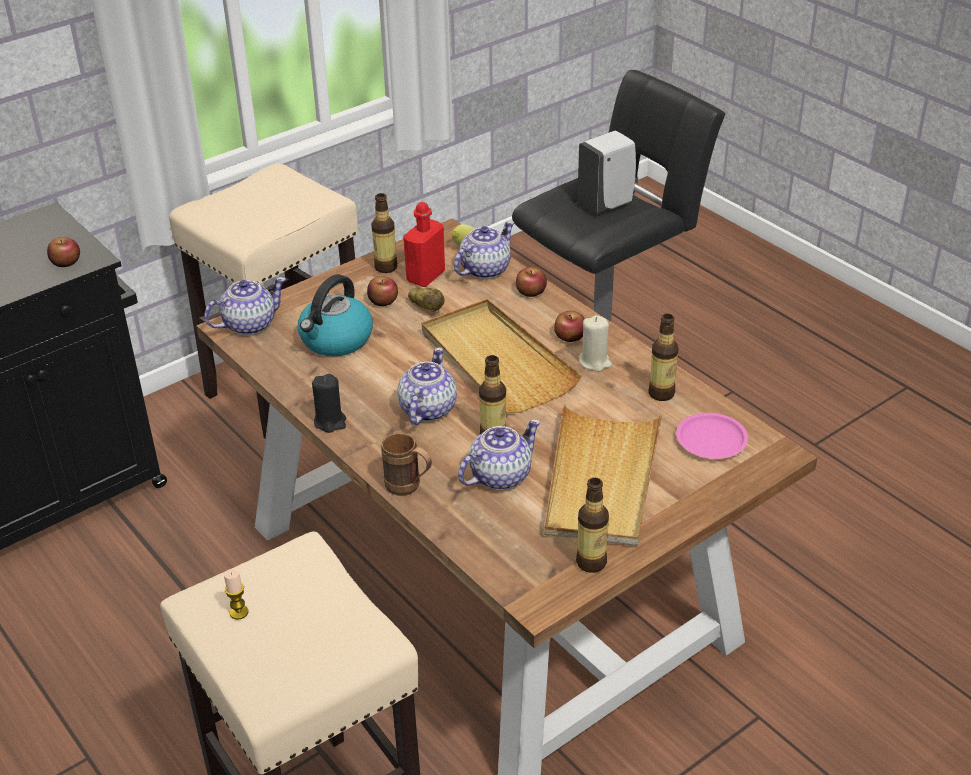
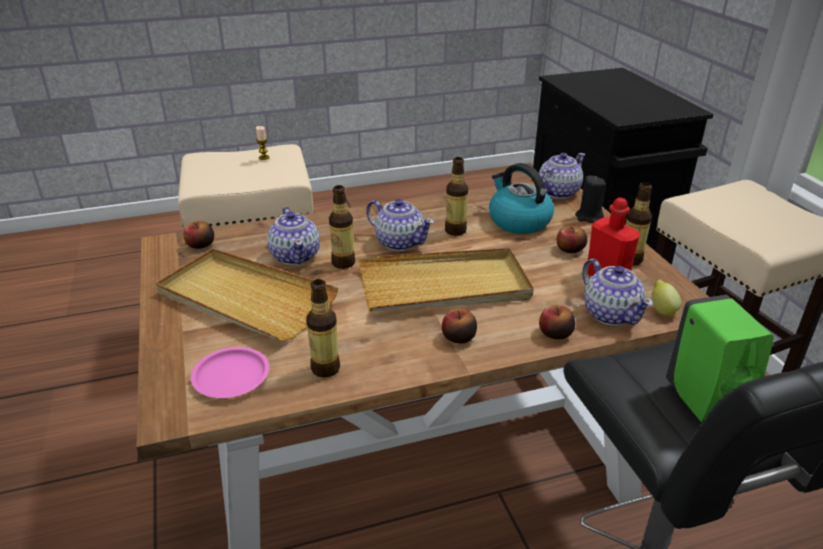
camera: 110 degrees right, 5 degrees down
apple [47,237,80,267] -> apple moved to [183,221,214,249]
teapot [204,277,286,335] -> teapot turned 120 degrees counterclockwise [539,153,586,199]
black candle [312,374,346,433] -> black candle moved to [575,176,606,223]
brown mug [381,433,432,496] -> none
potato [408,288,445,312] -> none
bottle [576,478,609,573] -> bottle moved to [445,157,468,236]
white soap dispenser [577,131,636,215] -> green soap dispenser [666,295,774,423]
beige candle [579,315,612,372] -> none

